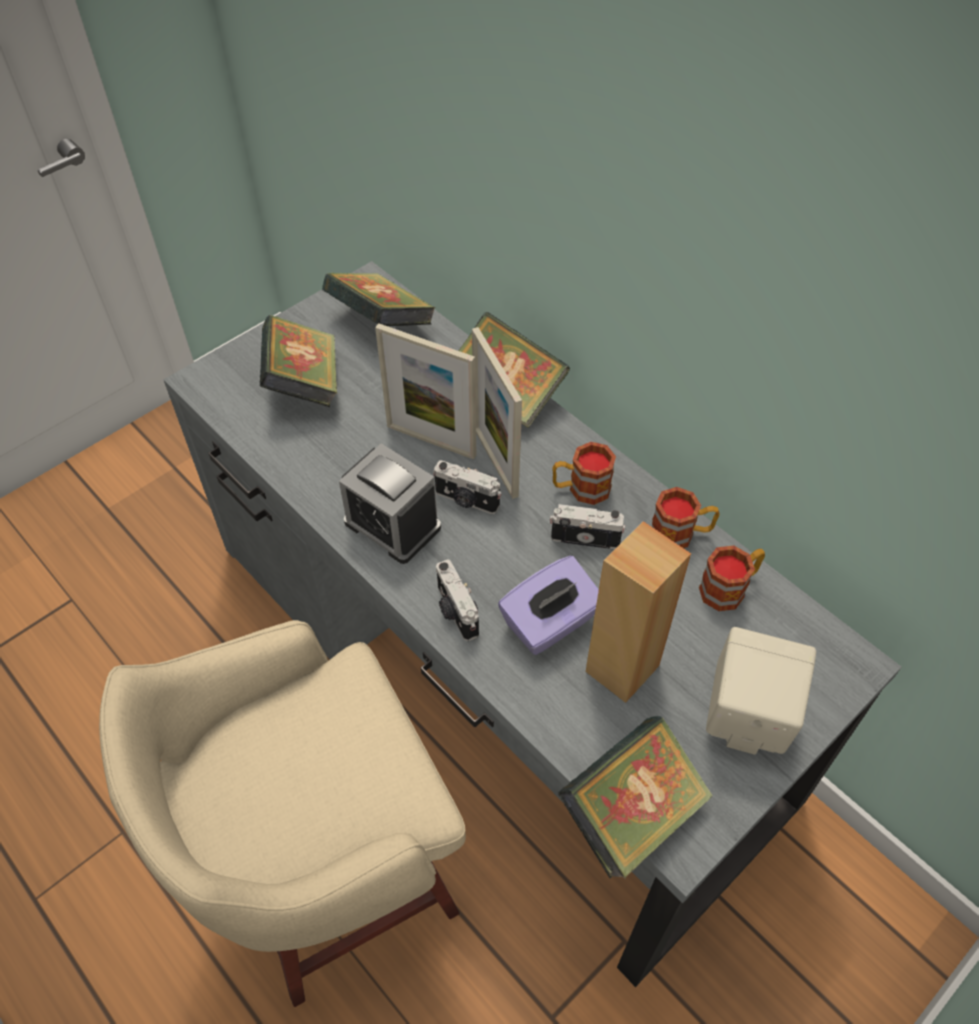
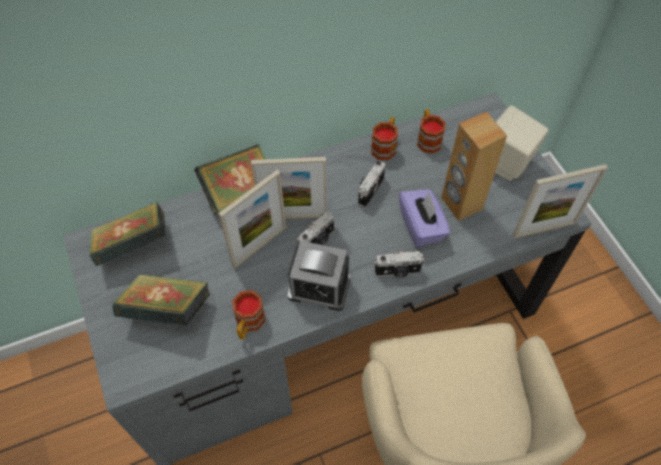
camera: 70 degrees left, 5 degrees up
alarm clock [339,443,441,564] -> alarm clock turned 45 degrees clockwise [288,241,350,311]
mug [552,442,616,505] -> mug moved to [232,290,265,339]
book [558,716,713,879] -> picture frame [513,164,608,239]

